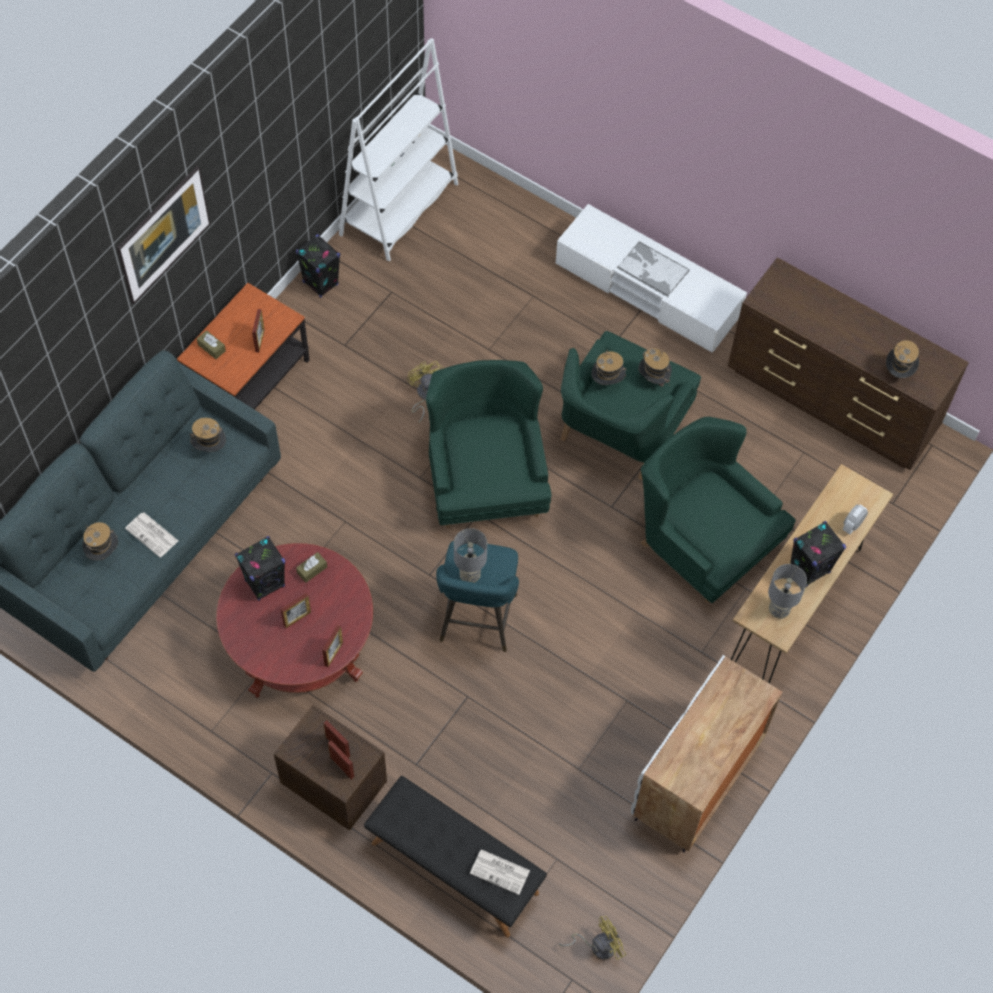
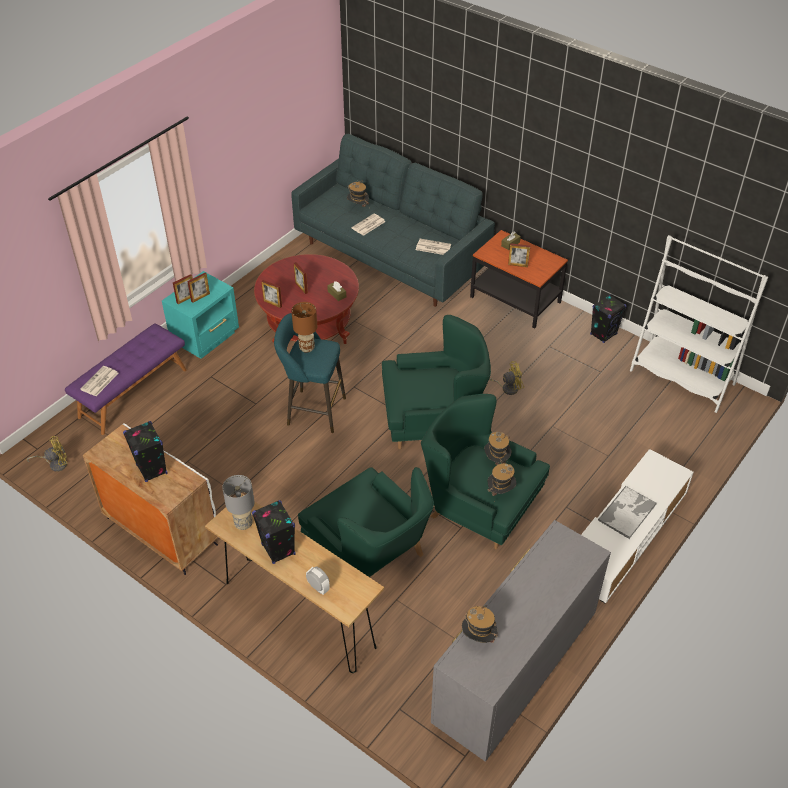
camera: 95 degrees right, 15 degrees down
picture [117,166,210,304] -> none
hat [190,418,226,452] -> newspaper [416,239,451,255]
black speaker [235,536,285,601] -> black speaker moved to [123,421,168,482]
brown nightstand [274,705,387,830] -> turquoise nightstand [162,271,239,359]
black bench [364,776,547,938] -> purple bench [65,323,187,435]
grey table lamp [454,528,487,583] -> brown table lamp [291,302,317,353]
yellow fan [559,916,626,960] -> yellow fan turned 90 degrees counterclockwise [27,436,68,472]
green armchair [641,417,796,603] -> green armchair turned 90 degrees clockwise [298,467,434,577]
brown dresser [728,257,969,470] -> grey dresser [431,520,611,762]

